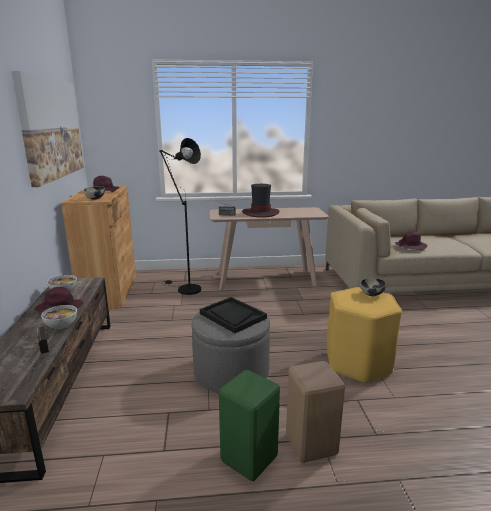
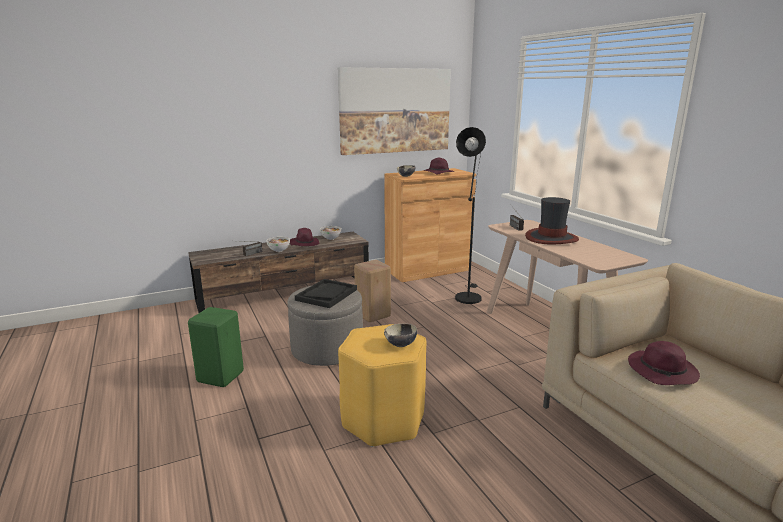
camera: 70 degrees right, 0 degrees up
beige stool [286,361,345,463] -> beige stool moved to [354,260,391,322]

